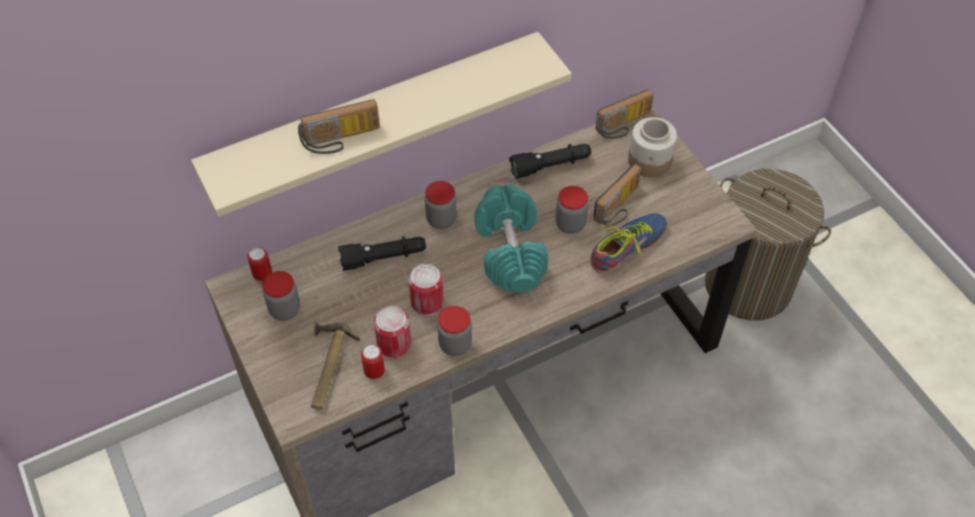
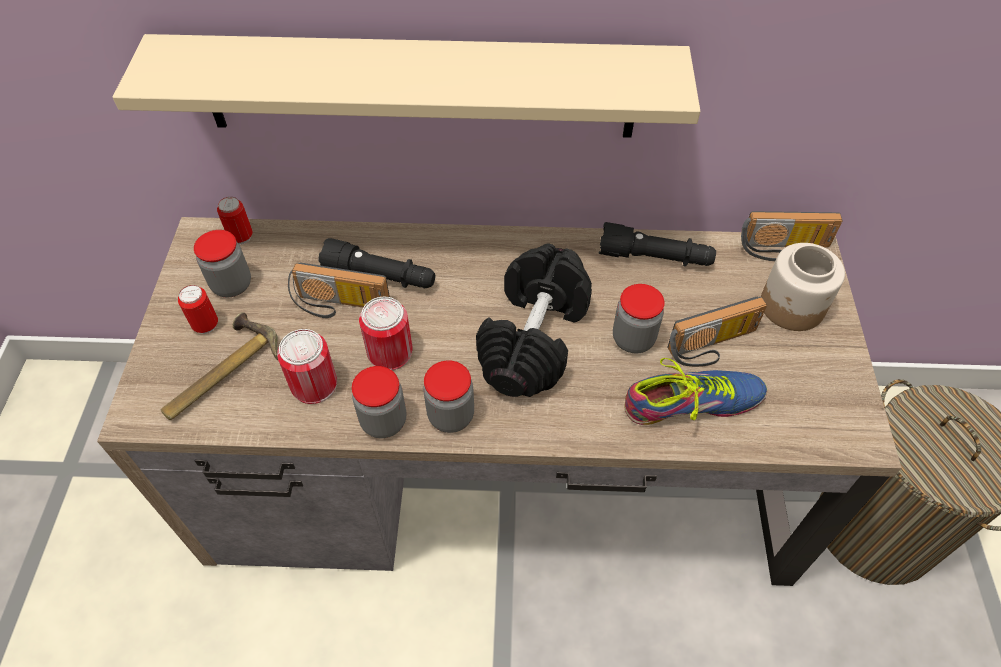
camera: 30 degrees right, 0 degrees up
radio [298,99,380,154] -> radio moved to [288,262,390,318]
can [361,345,385,379] -> can moved to [178,285,218,334]
jar [425,181,457,229] -> jar moved to [423,361,474,433]
turquoise dumbbell [475,184,548,293] -> black dumbbell [476,243,592,397]

